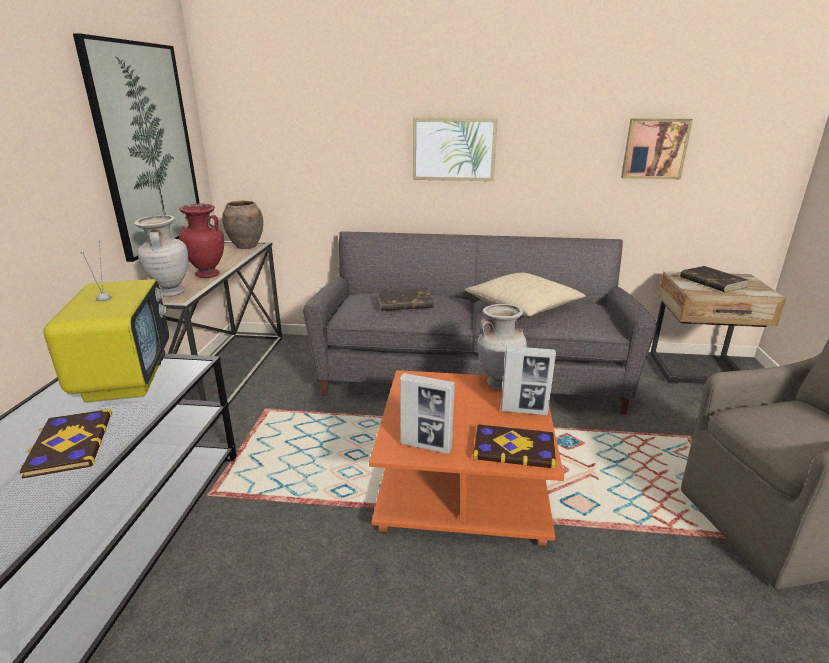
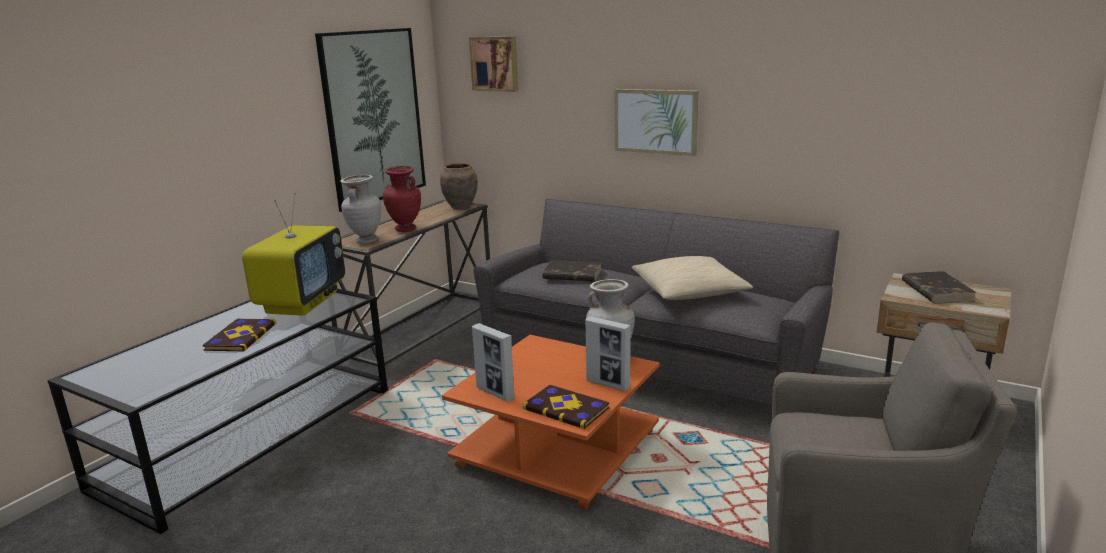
camera: 25 degrees right, 5 degrees down
picture [621,118,693,179] -> picture moved to [469,36,518,92]

